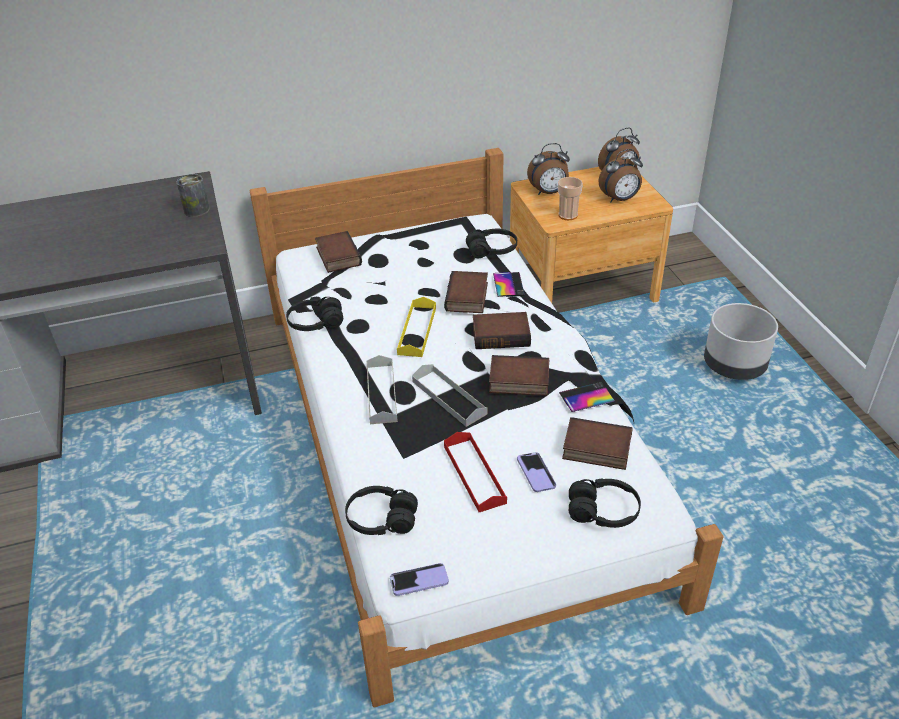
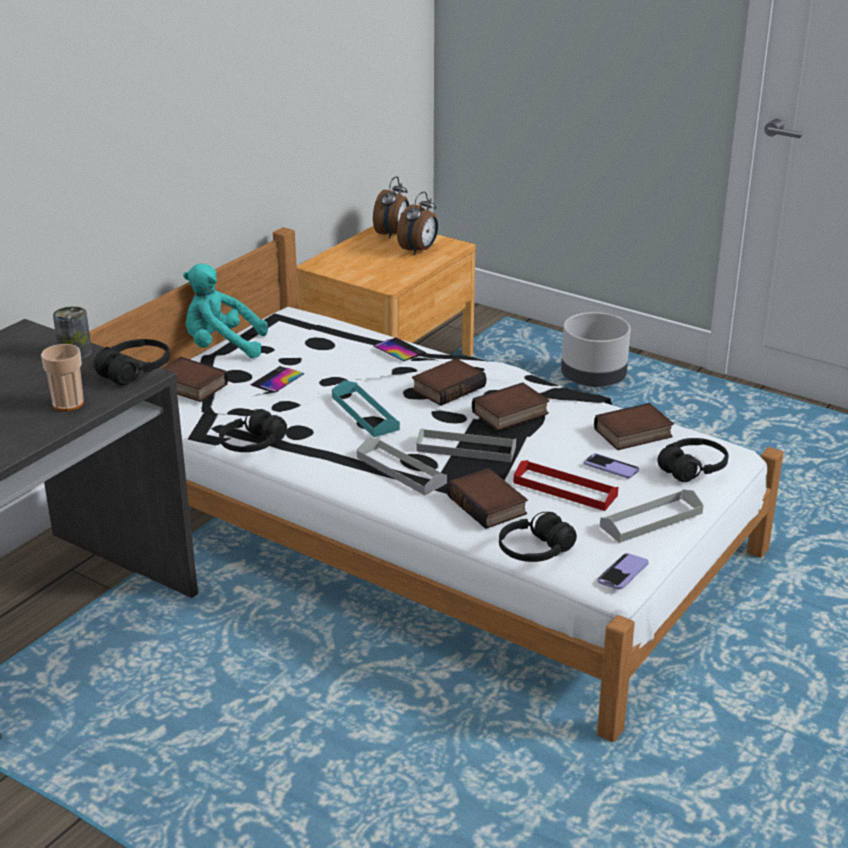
camera: 40 degrees left, 10 degrees down
yellow tray [397,297,436,357] -> turquoise tray [332,380,400,437]
book [444,271,488,313] -> book moved to [446,468,528,529]
black headphones [466,229,517,258] -> black headphones moved to [94,339,170,385]
alarm clock [527,143,570,195] -> none
cup [558,177,583,220] -> cup moved to [41,344,84,411]
phone [559,382,615,412] -> phone moved to [250,366,305,393]
none -> turquoise plush toy [183,264,268,358]
none -> grey tray [600,489,703,543]

